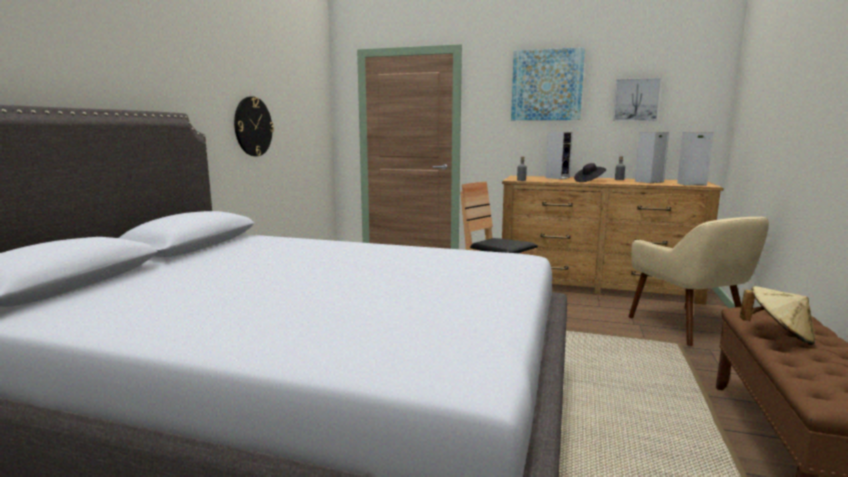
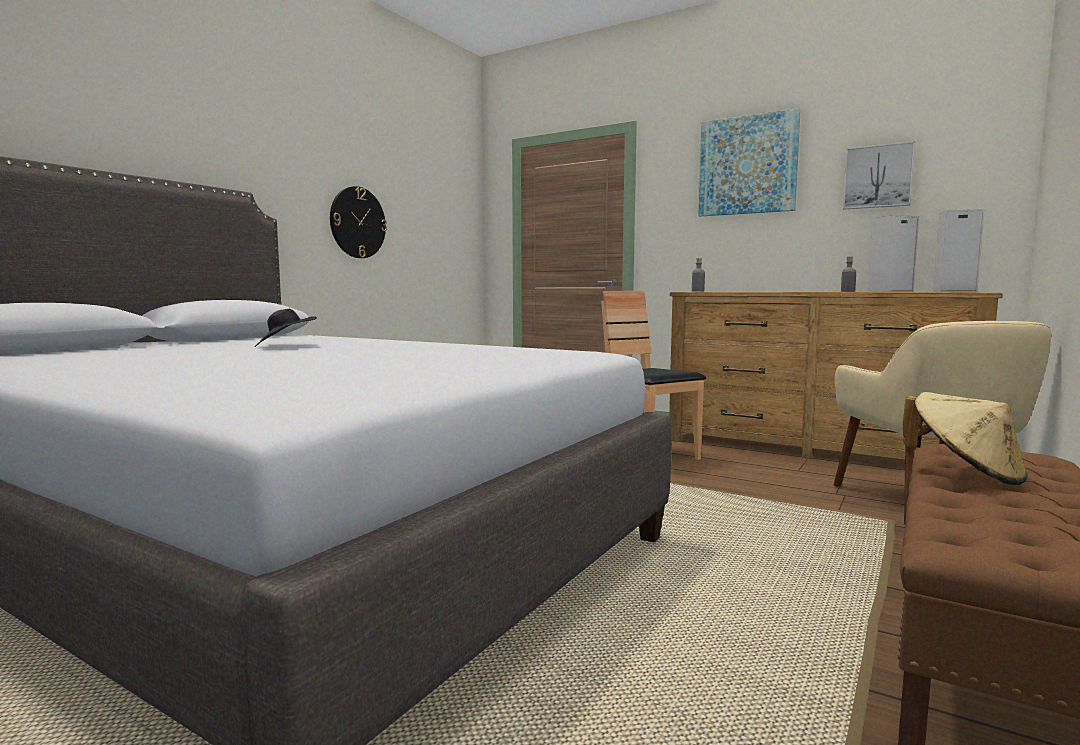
camera: 15 degrees right, 5 degrees down
speaker [545,132,573,179] -> none
black hat [574,163,606,182] -> black hat moved to [255,309,317,347]

